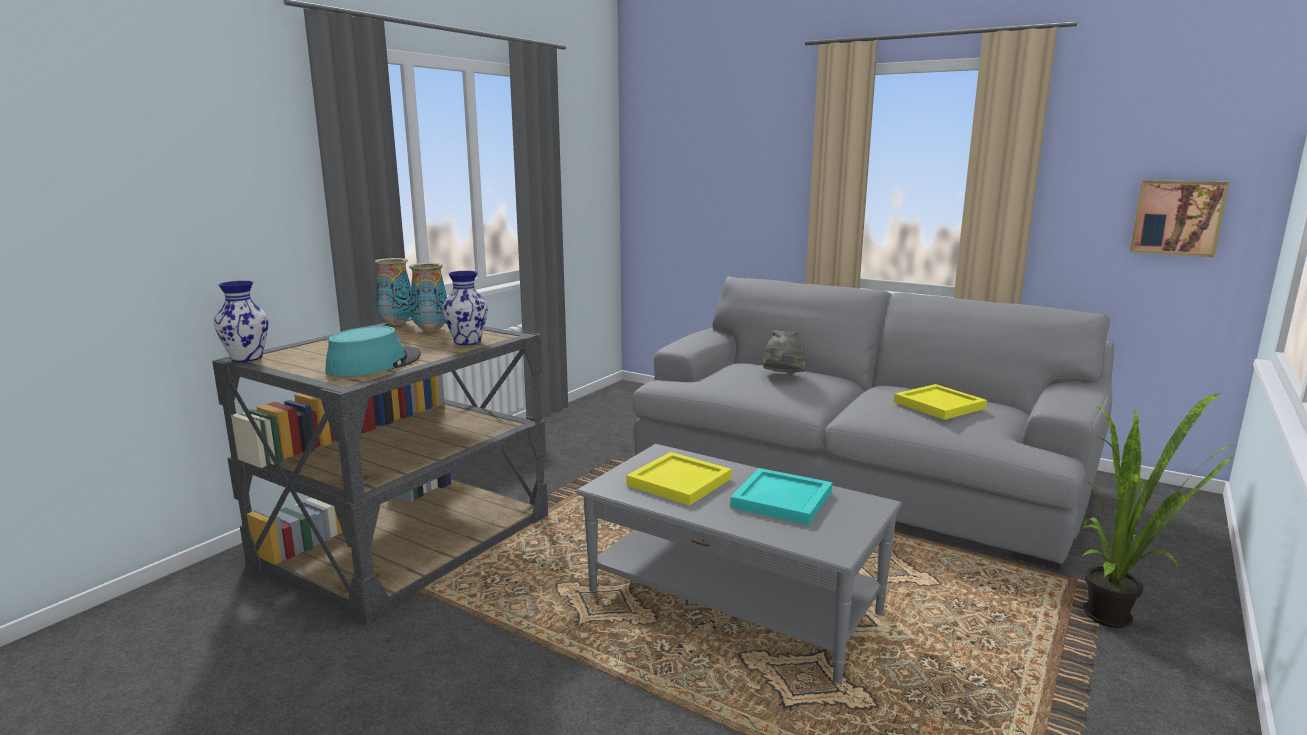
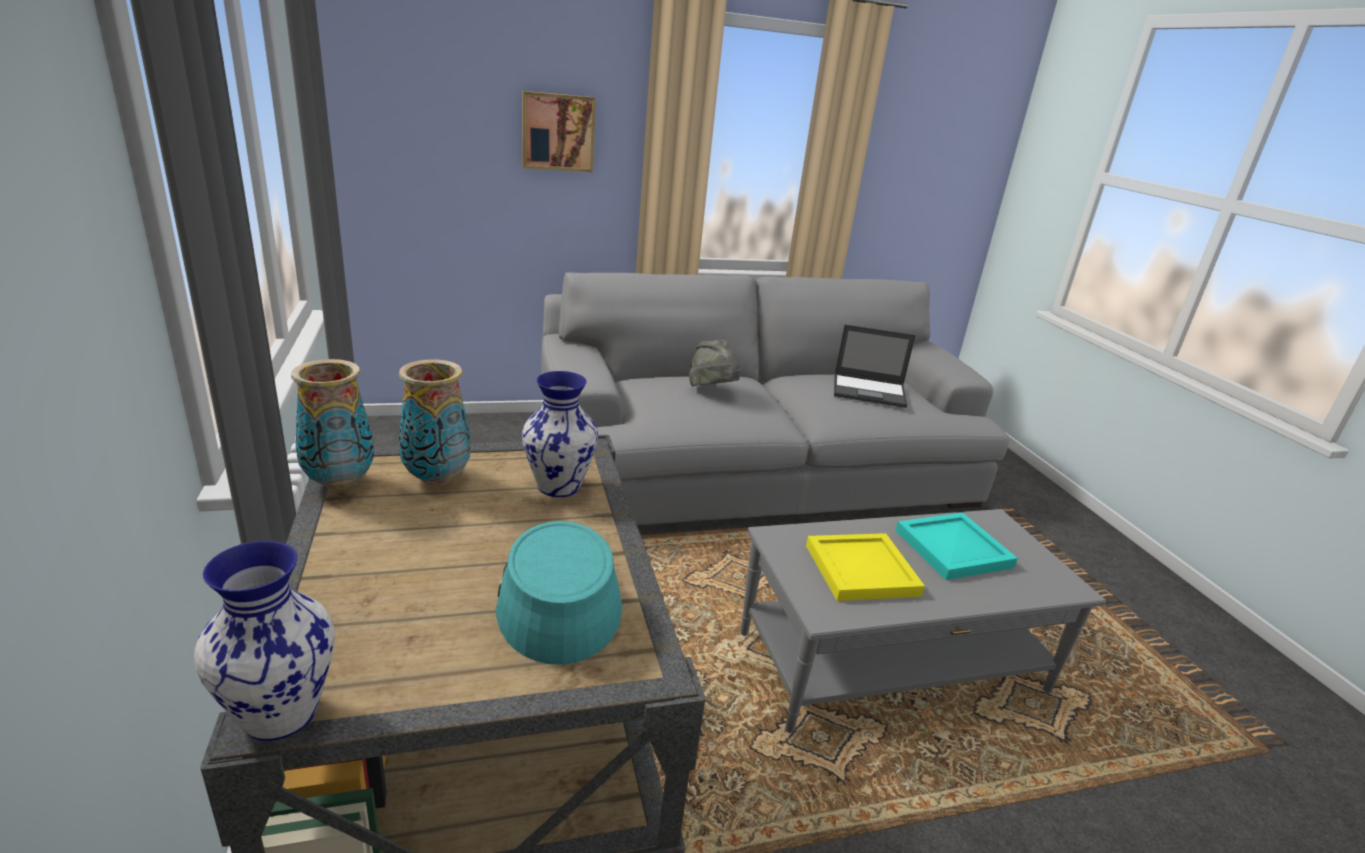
camera: 50 degrees left, 10 degrees up
yellow tray [894,384,987,420] -> laptop [834,325,916,408]
potted plant [1082,393,1235,628] -> none
picture [1130,180,1229,257] -> picture moved to [522,91,596,172]

